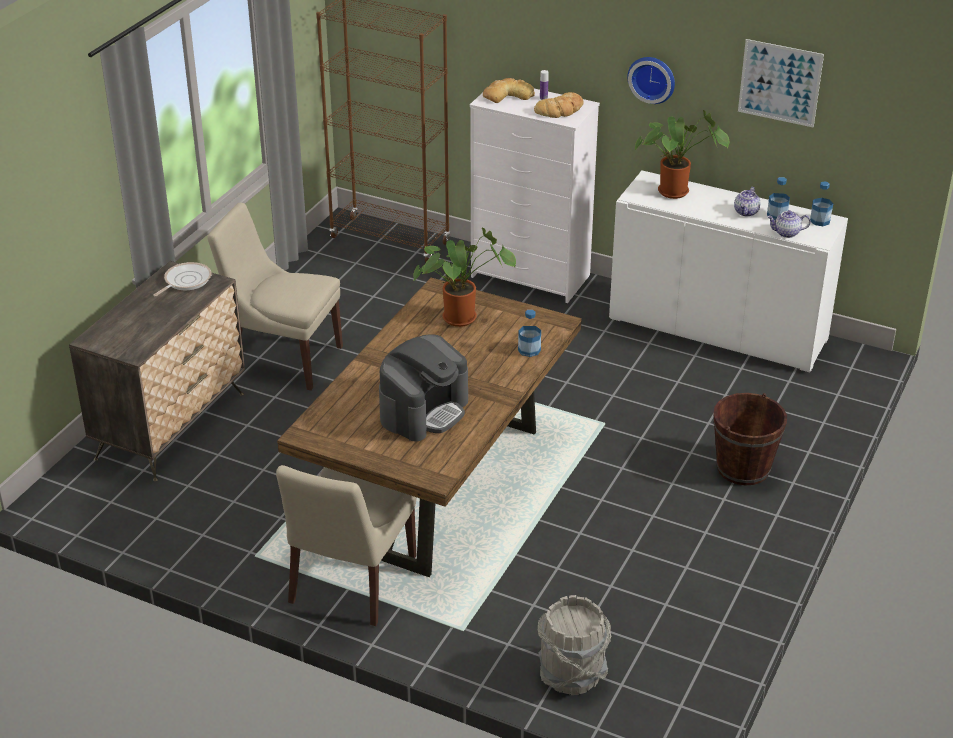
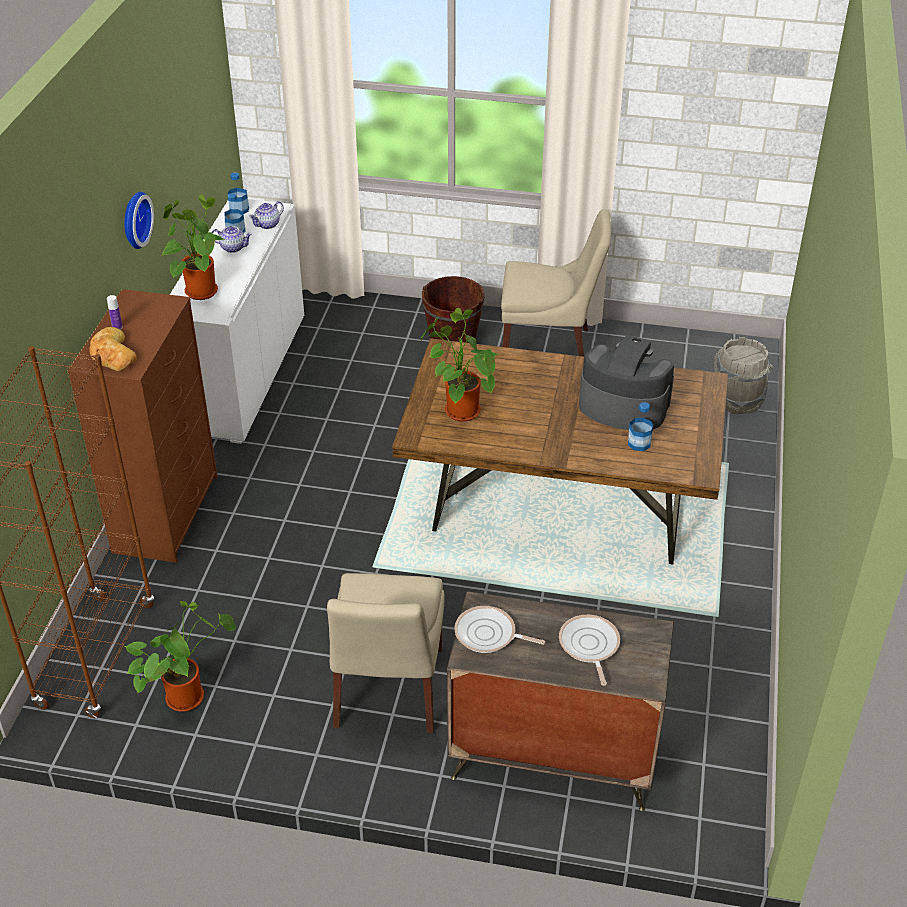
camera: 105 degrees left, 5 degrees up
beige chair [276,465,417,626] -> beige chair moved to [501,209,611,357]
white dresser [470,80,600,303] -> brown dresser [68,289,218,563]
bottle [518,310,541,357] -> bottle moved to [628,402,653,451]
bread [534,92,583,118] -> none
picture [738,39,824,127] -> none
teapot [767,210,811,238] -> teapot turned 60 degrees clockwise [249,201,284,229]
none -> potted plant [125,601,236,712]
none -> frying pan [559,615,620,686]

